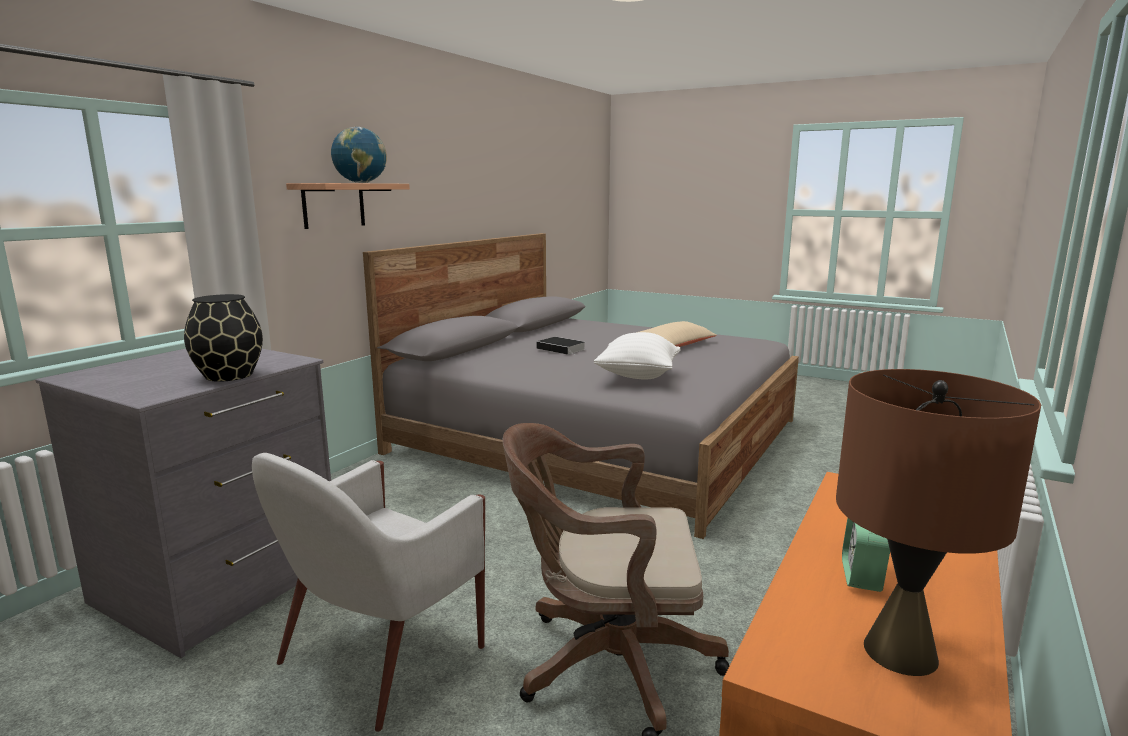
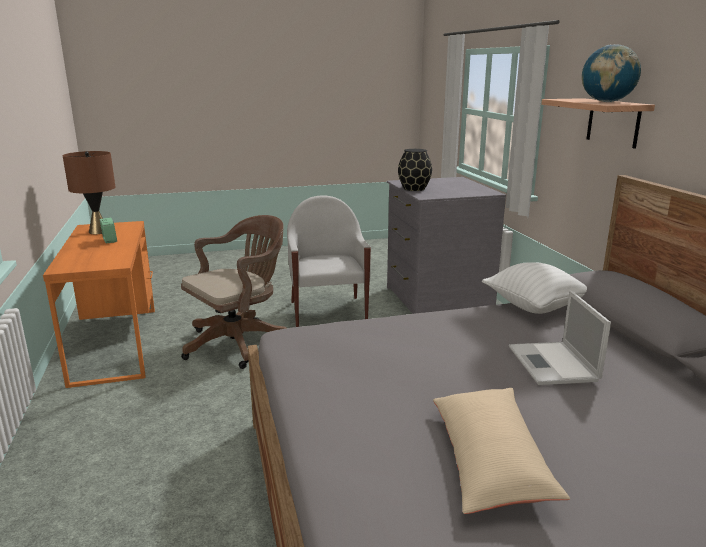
camera: 135 degrees right, 5 degrees up
book [537,337,585,355] -> laptop [509,291,611,385]
white pillow [594,332,680,380] -> white pillow moved to [482,262,587,314]

